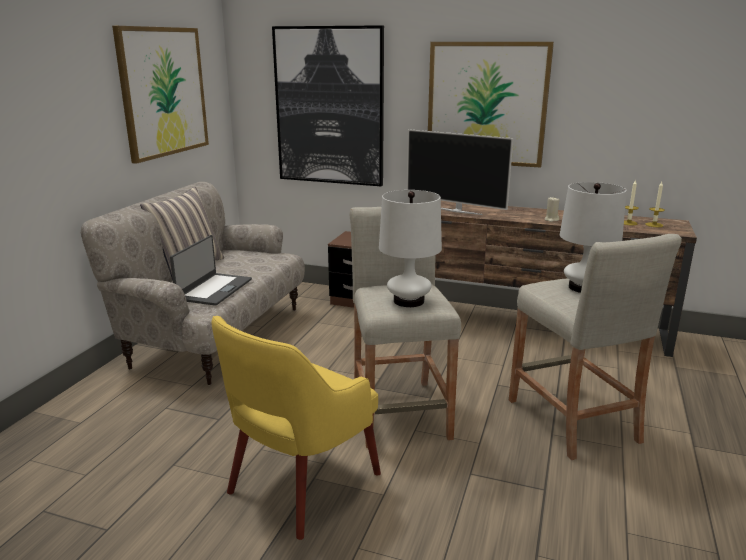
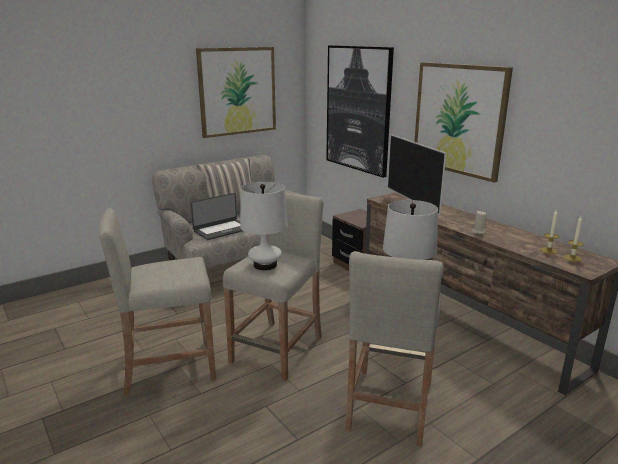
camera: 35 degrees right, 0 degrees up
yellow armchair [212,316,381,540] -> beige stool [99,208,216,395]

